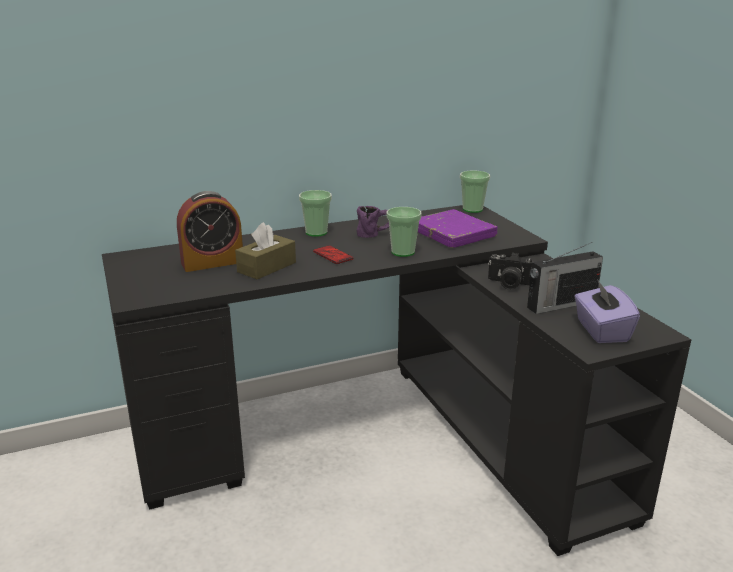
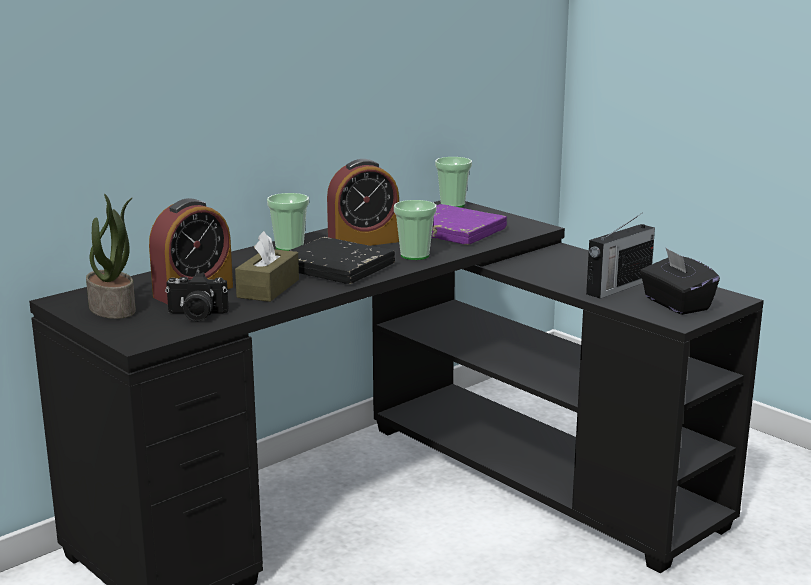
camera: 20 degrees left, 5 degrees down
phone [313,245,354,264] -> black book [289,237,395,284]
purple mug [357,206,389,238] -> alarm clock [327,159,399,246]
camera [488,252,535,290] -> camera moved to [165,272,229,321]
purple tissue box [574,280,640,343] -> black tissue box [640,247,720,315]
none -> potted plant [86,194,136,319]

